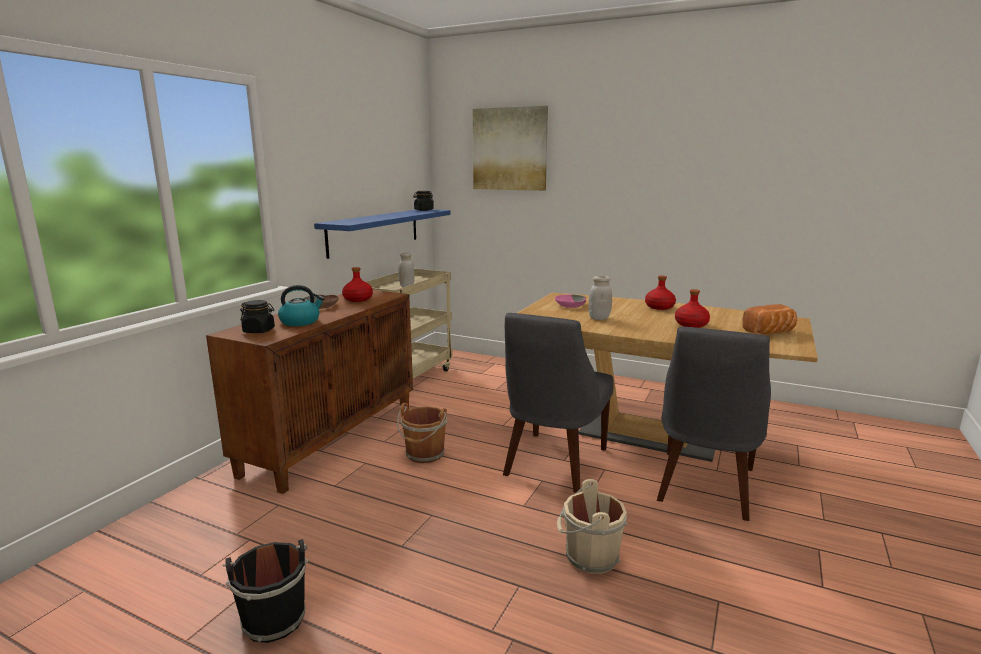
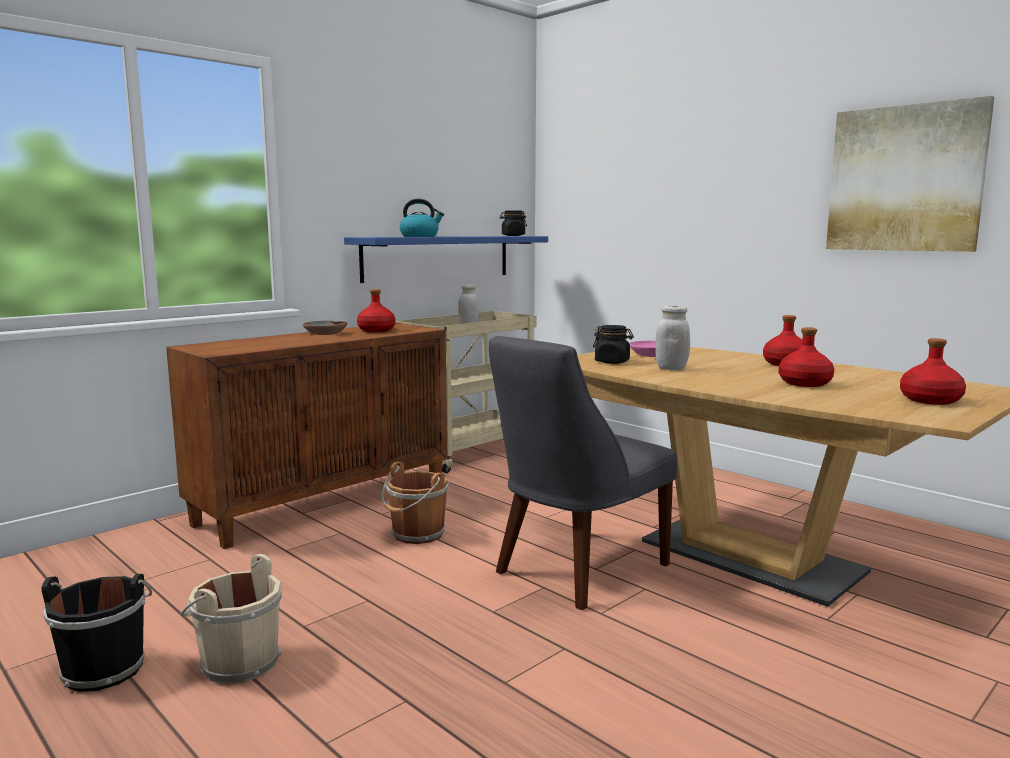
camera: 20 degrees right, 5 degrees down
black jar [240,300,275,333] -> black jar moved to [593,325,634,364]
kettle [278,285,324,326] -> kettle moved to [400,199,444,237]
picture [473,106,548,191] -> picture moved to [826,96,994,252]
beige bucket [557,479,627,574] -> beige bucket moved to [181,554,282,685]
grey chair [657,327,771,521] -> none
bread [743,304,797,334] -> red bottle [900,338,966,405]

